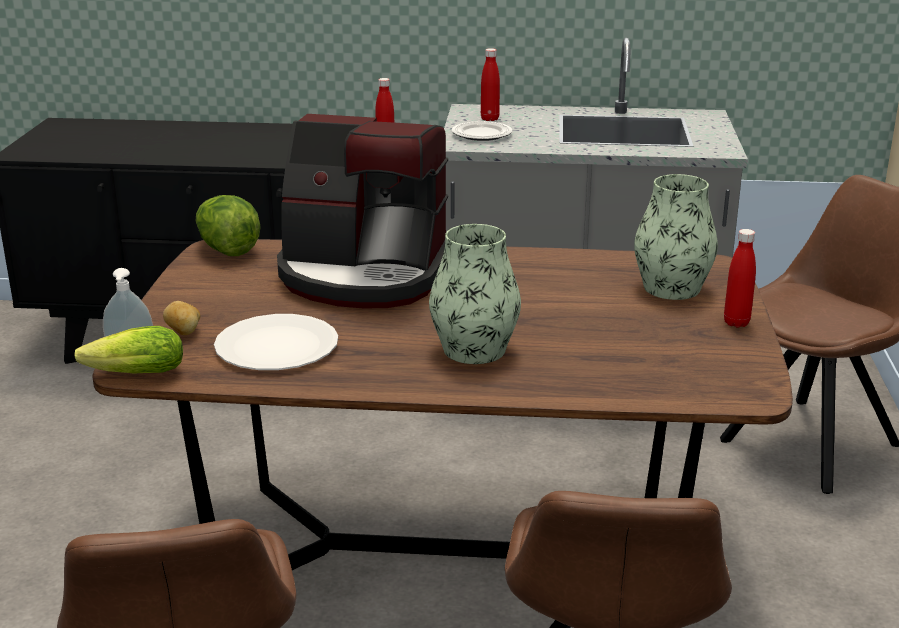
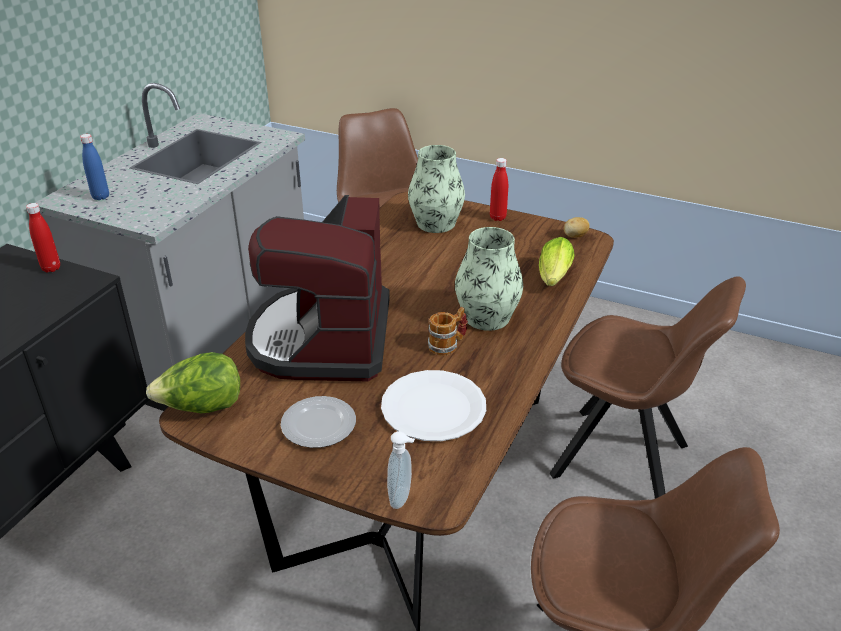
camera: 70 degrees left, 10 degrees up
lettuce [74,326,183,373] -> lettuce moved to [539,237,575,286]
potato [163,301,200,335] -> potato moved to [564,217,590,238]
coffee machine [277,114,448,308] -> coffee machine turned 150 degrees clockwise [245,195,390,381]
plate [452,121,512,141] -> plate moved to [281,396,356,448]
red bottle [481,48,500,121] -> blue bottle [80,134,109,200]
none -> mug [428,307,468,356]

